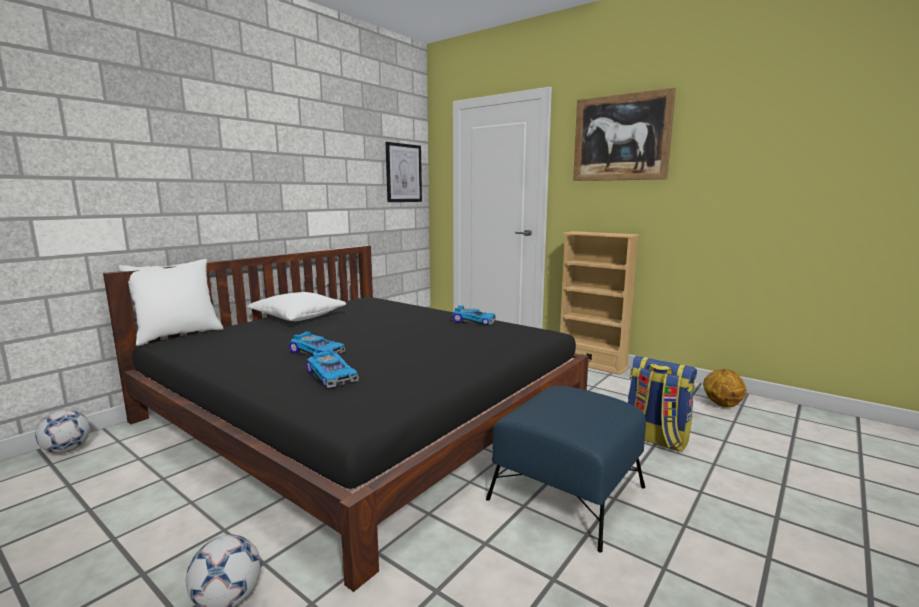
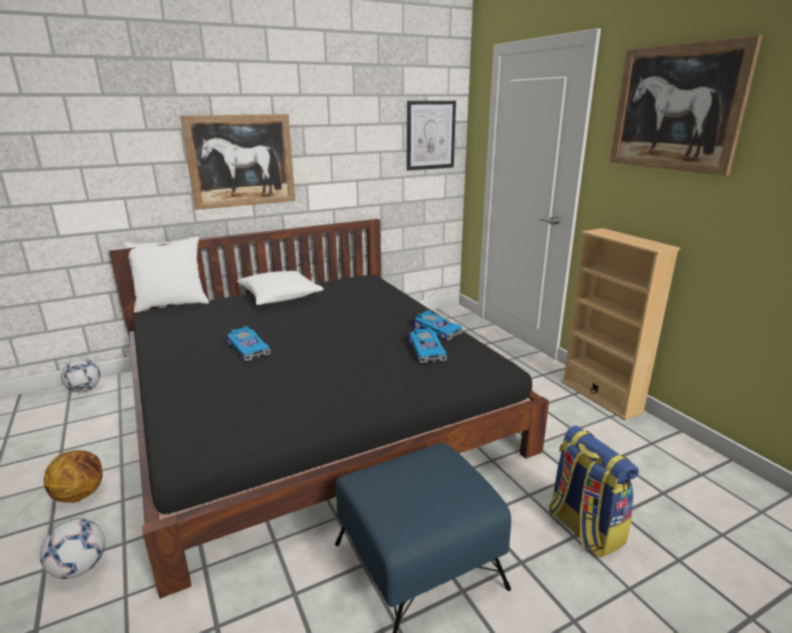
camera: 25 degrees right, 10 degrees up
toy car [307,349,359,388] -> toy car moved to [409,327,447,363]
basketball [703,369,747,408] -> basketball moved to [44,450,103,503]
none -> picture [180,114,295,210]

